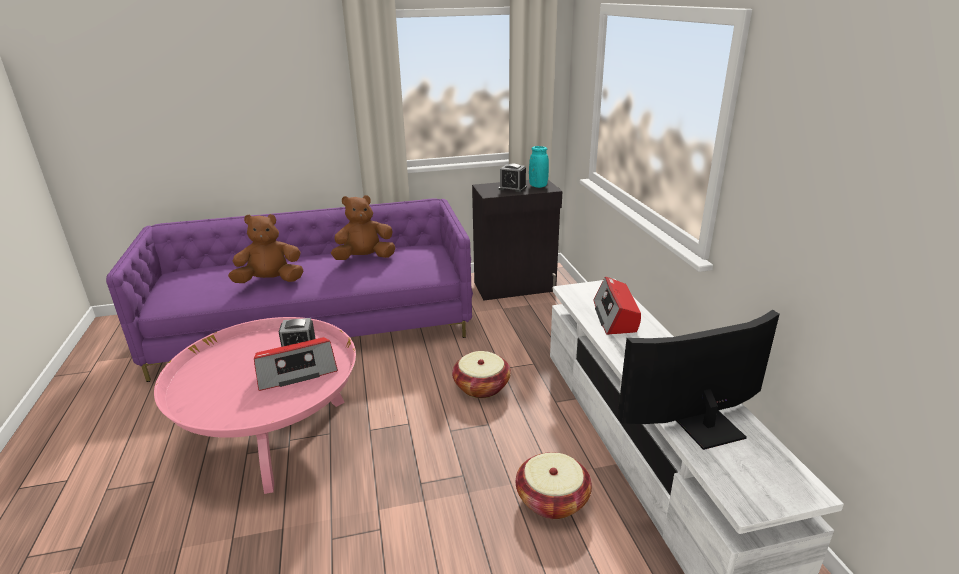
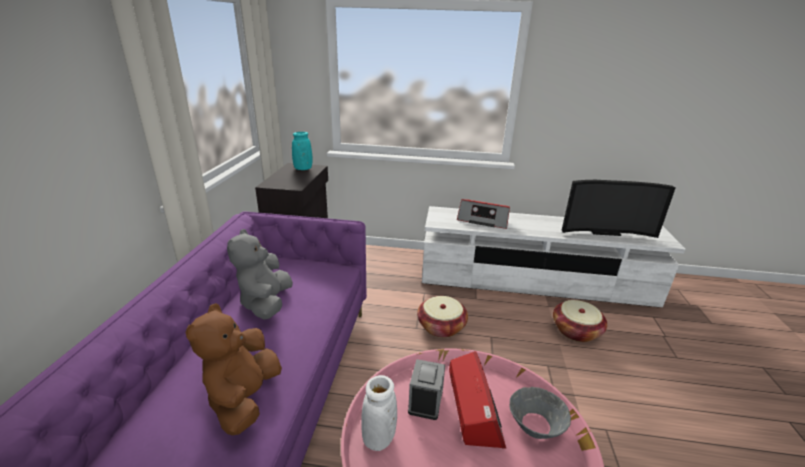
camera: 70 degrees left, 0 degrees up
brown plush toy [331,195,395,260] -> grey plush toy [227,229,293,319]
alarm clock [499,164,527,192] -> none
television [618,310,780,450] -> television turned 90 degrees counterclockwise [561,180,675,238]
none -> white vase [361,375,397,451]
none -> grey bowl [509,387,571,439]

